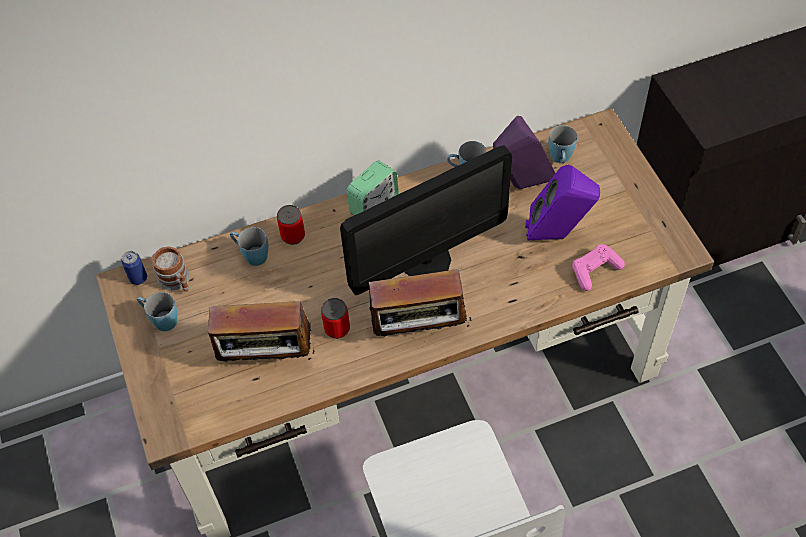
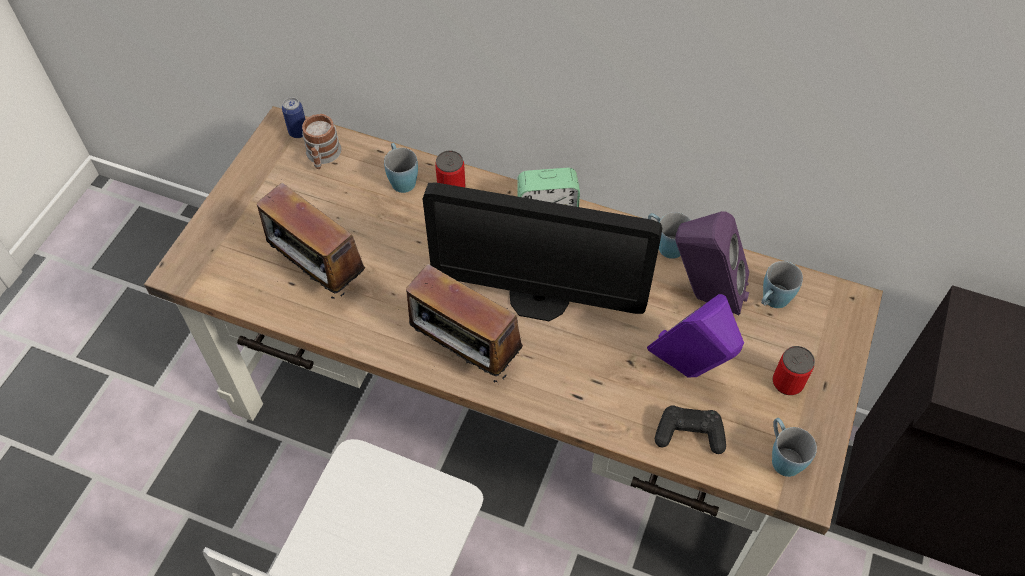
camera: 40 degrees right, 0 degrees up
blue mug [137,292,177,331] -> blue mug moved to [772,418,817,477]
can [321,298,350,339] -> can moved to [773,346,815,395]
pink game controller [572,244,625,291] -> black game controller [655,405,726,454]

